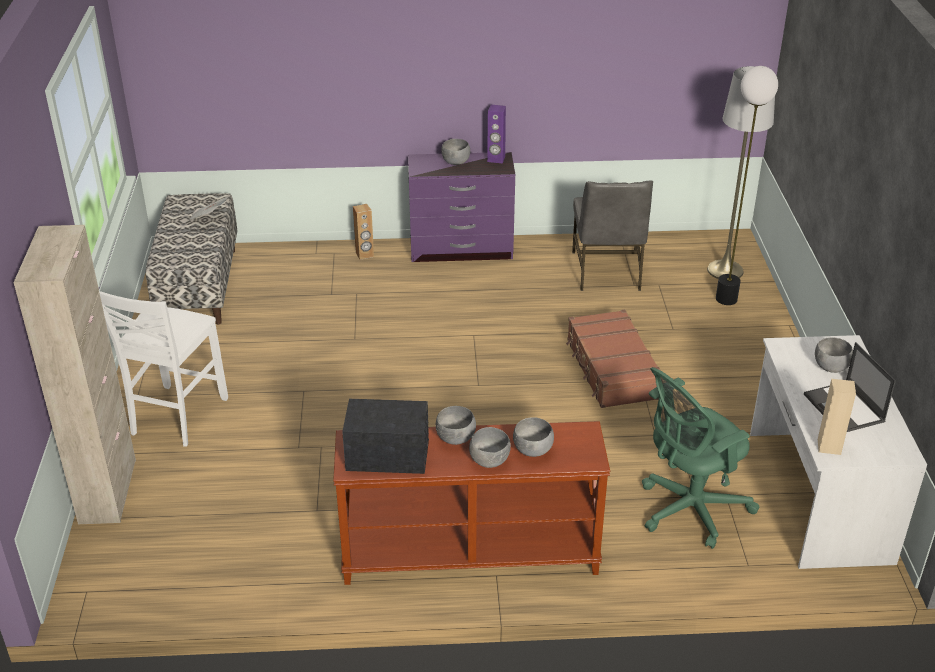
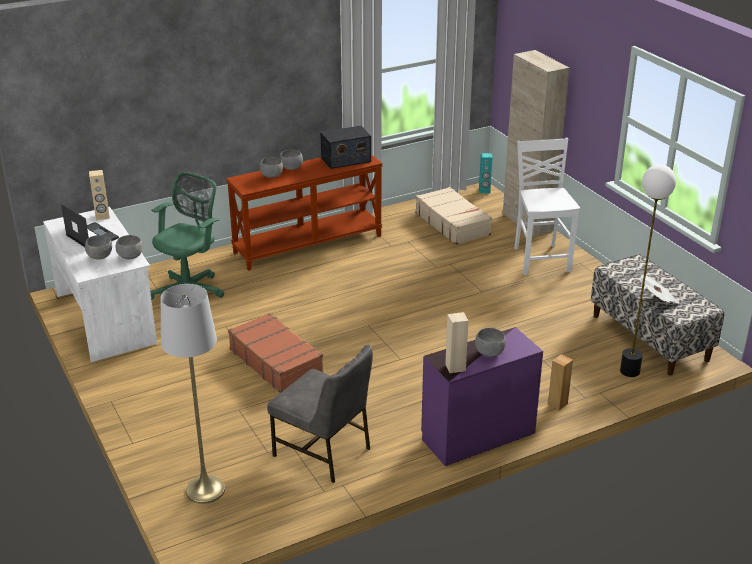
camera: 155 degrees right, 5 degrees down
grey bowl [436,406,476,445] -> grey bowl moved to [115,235,143,259]
purple speaker [487,105,506,164] -> beige speaker [445,312,469,373]
grey chair [572,180,653,291] -> grey chair turned 150 degrees clockwise [267,345,373,483]
floor lamp [716,66,778,305] -> floor lamp moved to [620,164,676,377]
none -> beige suitcase [416,187,492,245]
none -> turquoise speaker [479,153,493,193]

